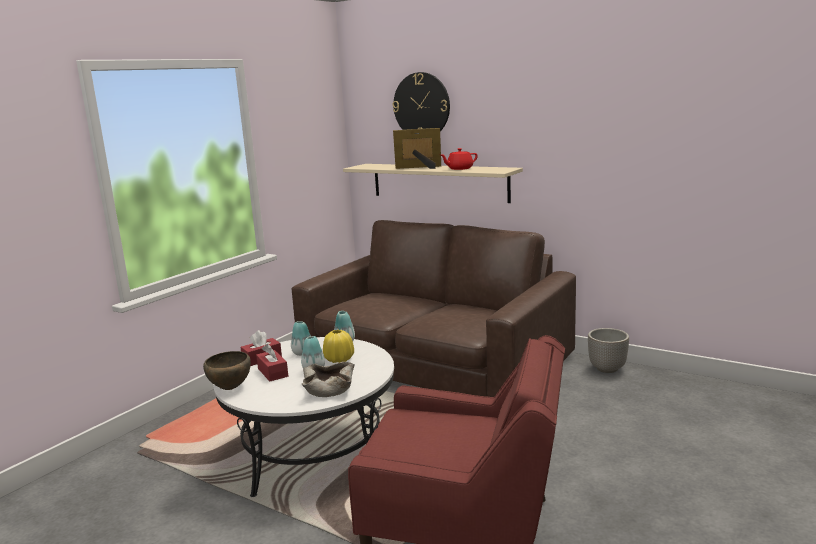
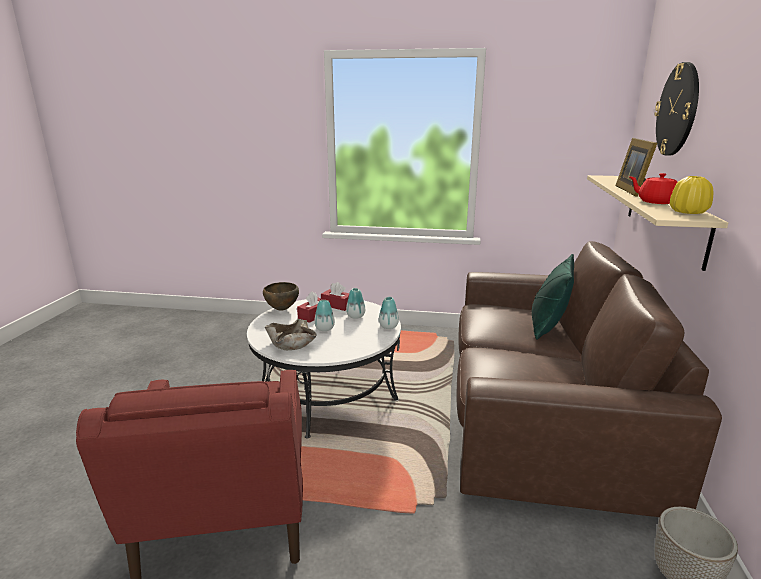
camera: 65 degrees right, 5 degrees up
yellow vase [323,330,354,363] -> yellow vase moved to [670,176,713,214]
picture frame [393,128,441,169] -> picture frame turned 150 degrees counterclockwise [615,138,657,197]
none -> green pillow [532,254,574,340]

